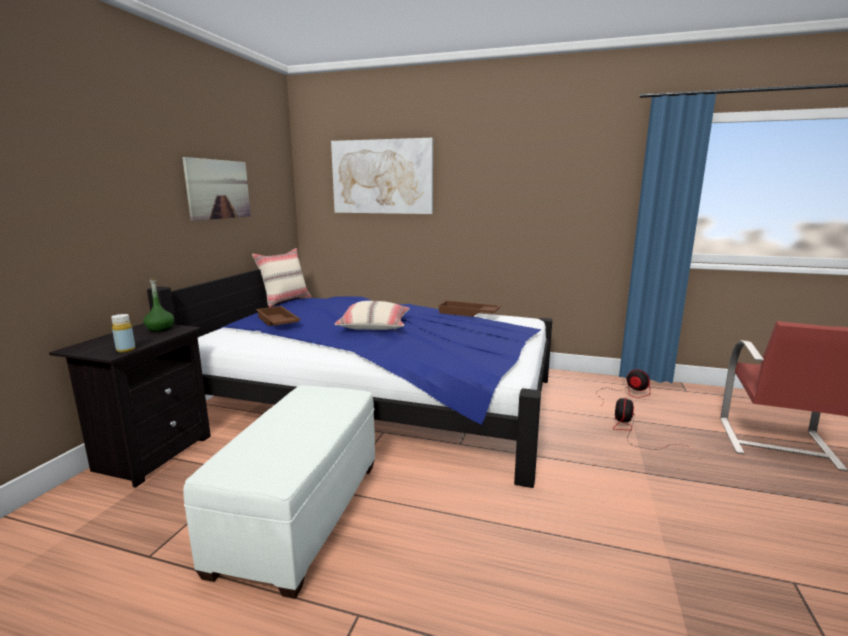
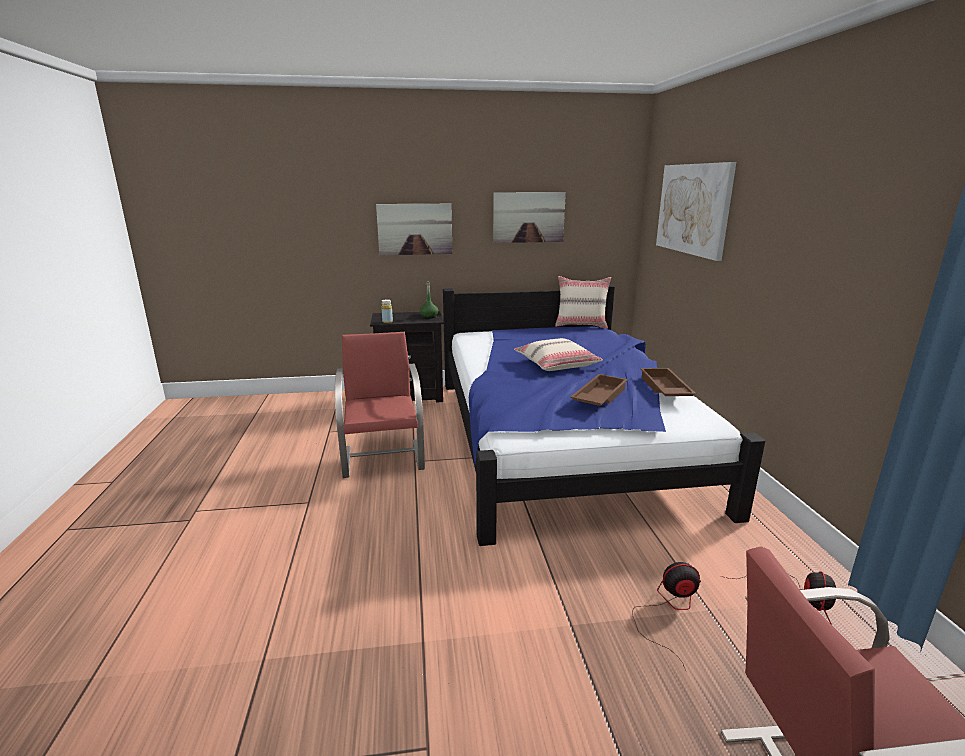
camera: 65 degrees right, 5 degrees up
white ottoman [183,386,375,599] -> red chair [335,332,425,478]
brown tray [256,306,301,326] -> brown tray moved to [570,374,628,406]
none -> picture [376,204,452,255]

